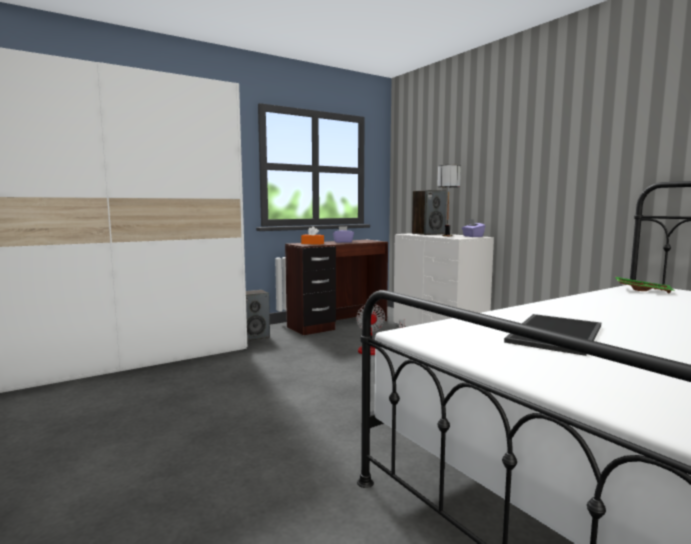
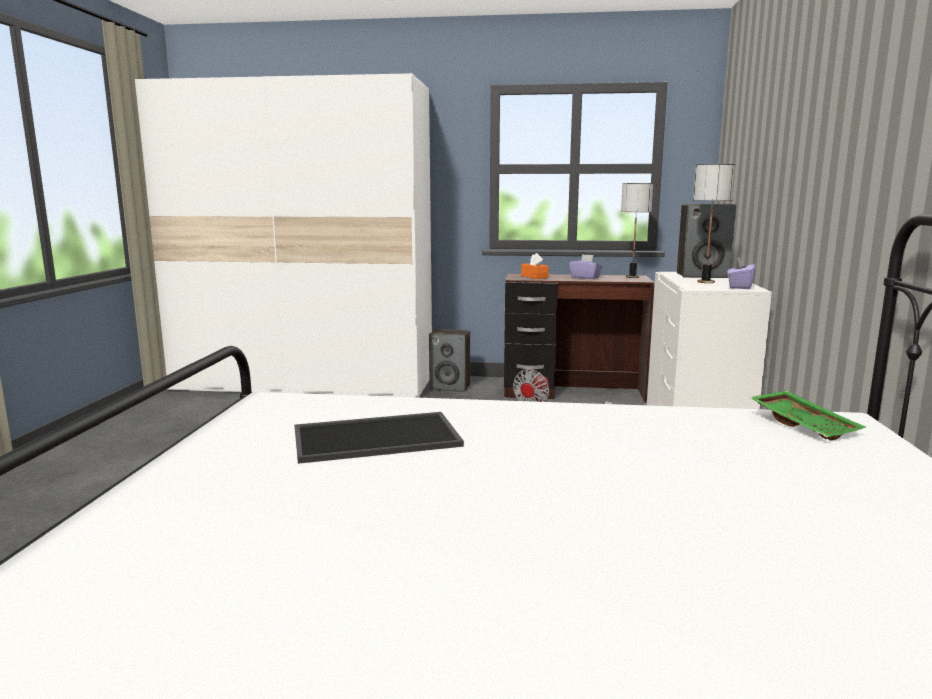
camera: 40 degrees right, 5 degrees up
none -> table lamp [621,183,653,278]

